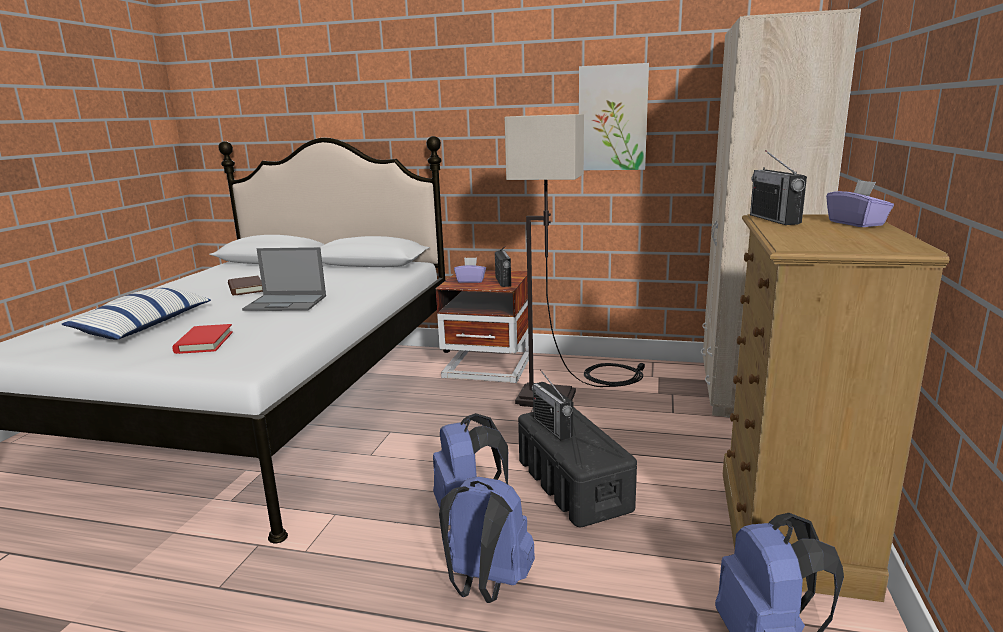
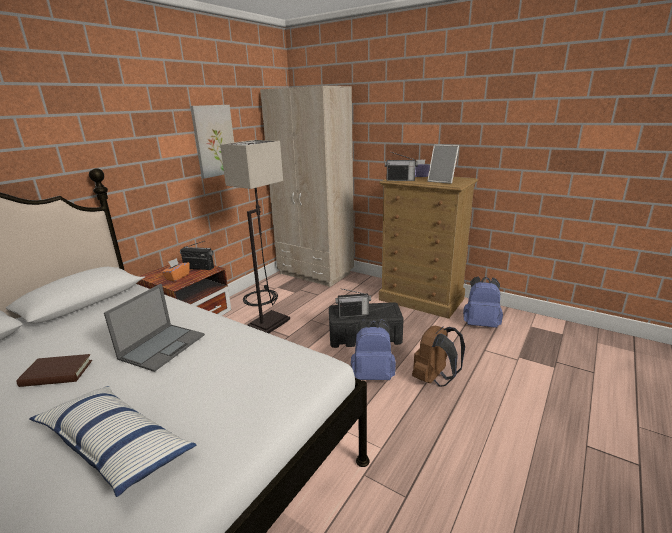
camera: 70 degrees left, 5 degrees up
red book [172,324,233,354] -> none
blue backpack [439,477,535,603] -> brown backpack [412,326,465,387]
purple tissue box [454,257,486,283] -> orange tissue box [162,258,190,282]
none -> picture frame [427,145,459,184]

